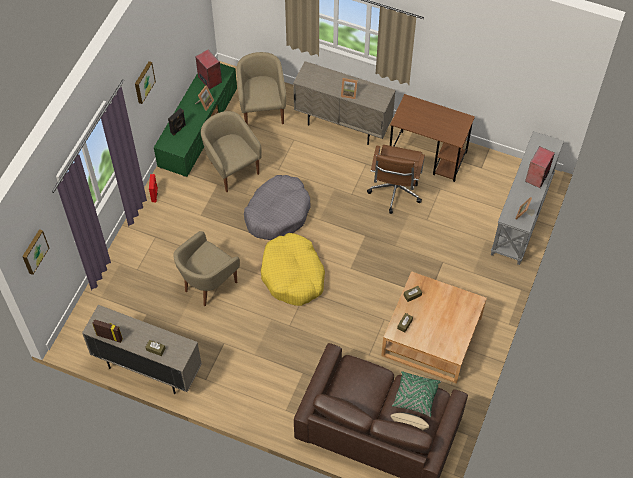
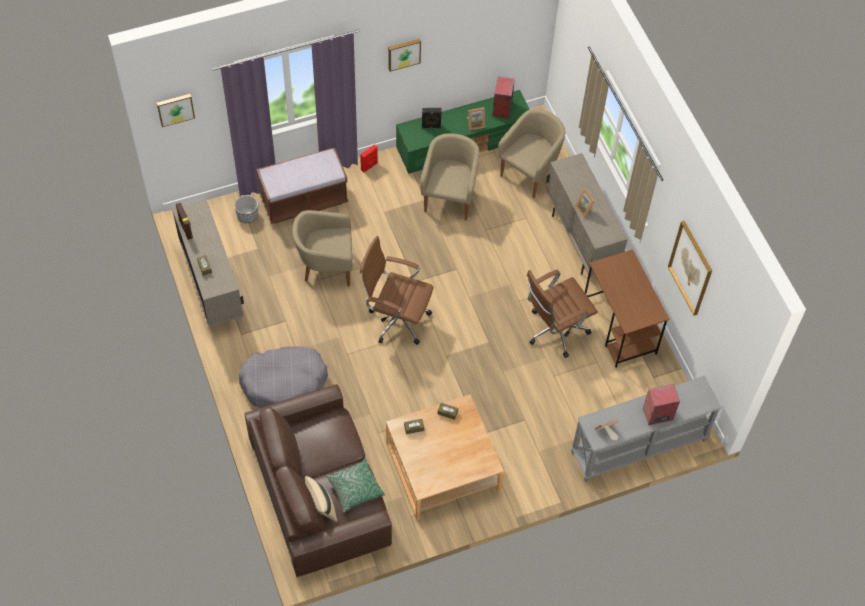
camera: 45 degrees right, 0 degrees up
grey dog bed [244,175,311,240] -> grey dog bed moved to [239,346,328,408]
yellow dog bed [261,233,325,306] -> brown office chair [360,236,434,345]
none -> planter [234,195,258,223]
none -> brown bench [256,147,348,224]
none -> picture [668,221,712,316]

